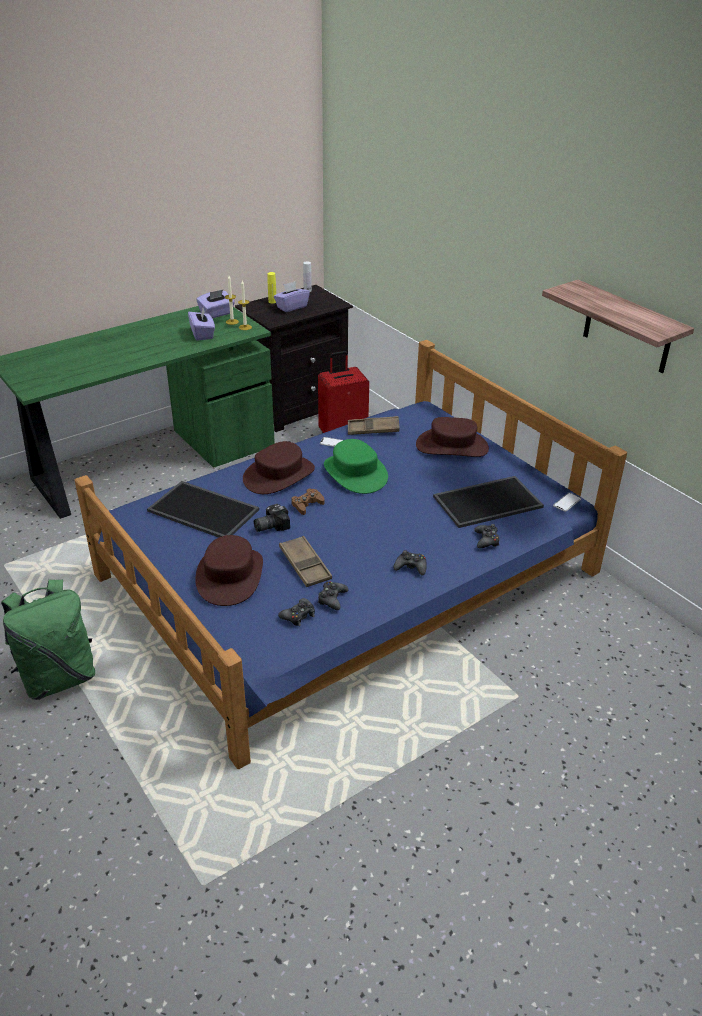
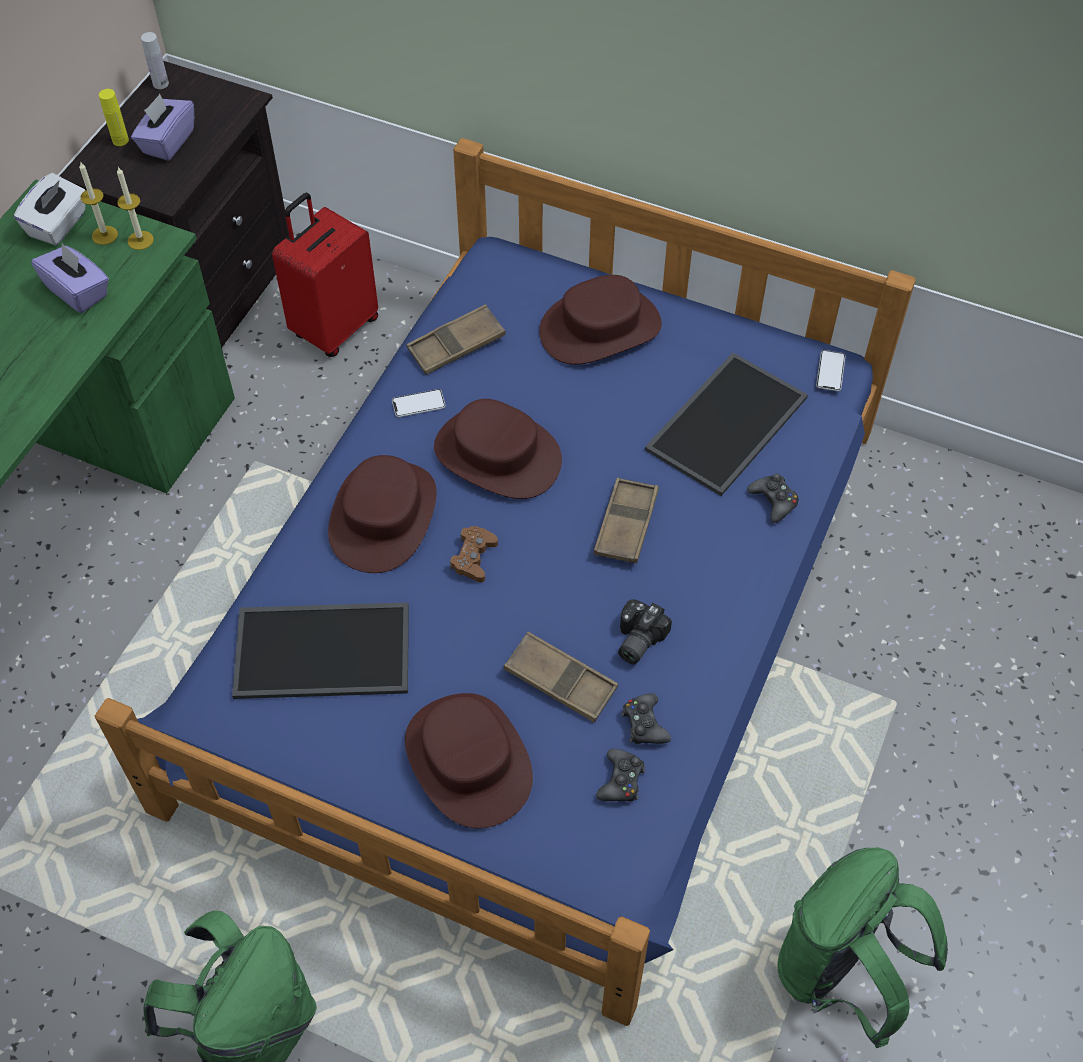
camera: 30 degrees left, 20 degrees up
purple tissue box [196,290,235,319] -> white tissue box [14,173,86,245]
camera [254,504,290,532] -> camera moved to [618,599,672,664]
green hat [324,439,388,494] -> brown hat [434,399,562,499]
black game controller [394,550,427,576] -> none
shelf [542,280,694,373] -> none
none -> brown tray [594,477,659,563]
none -> green backpack [777,847,948,1048]

